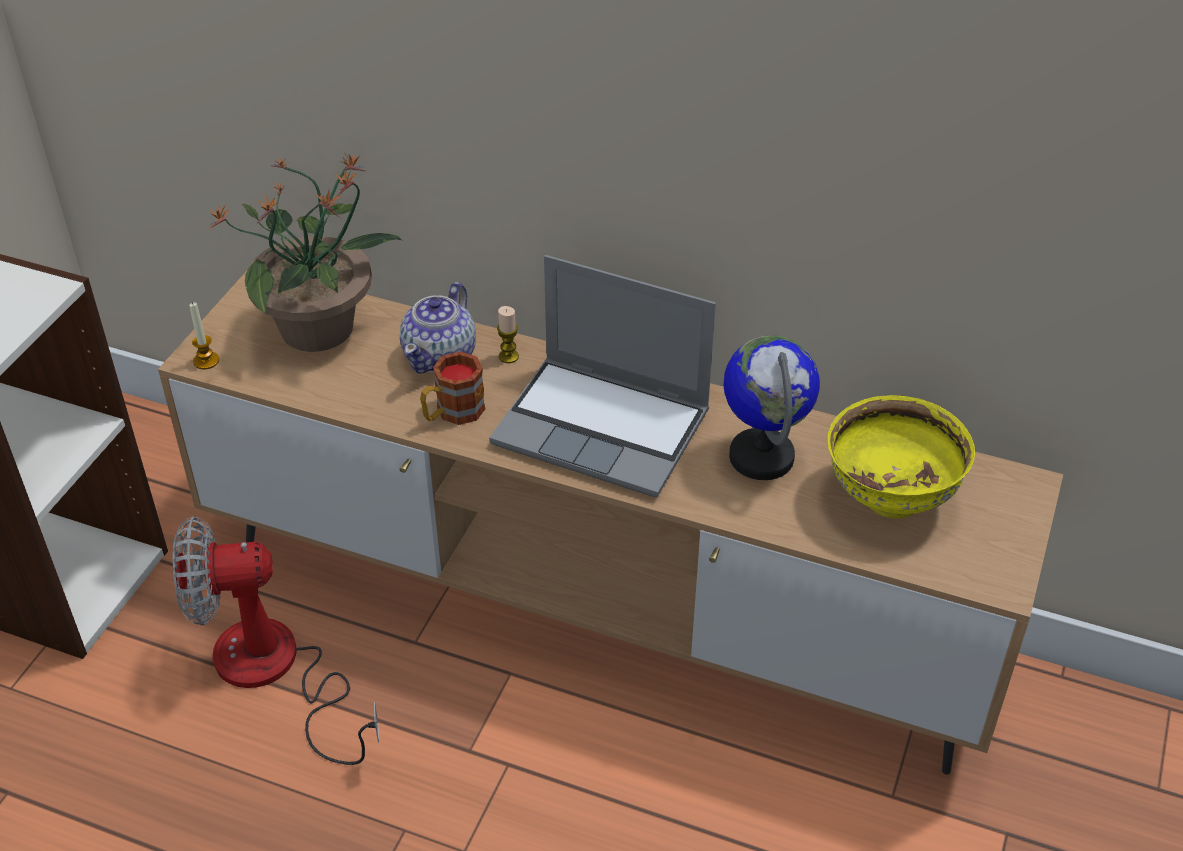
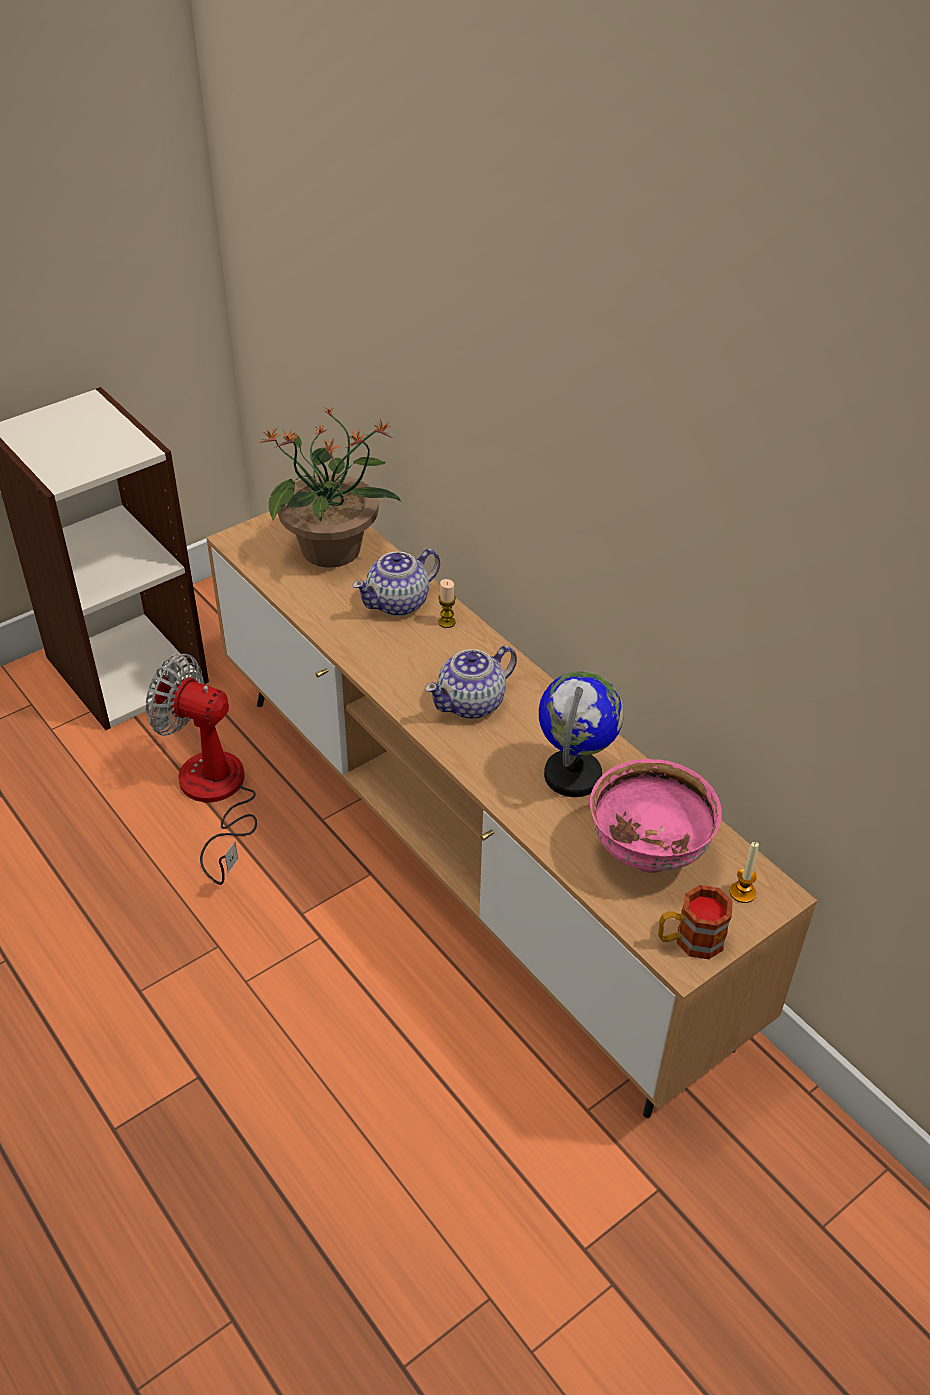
camera: 30 degrees right, 0 degrees up
candle [189,302,219,369] -> candle moved to [730,842,759,903]
mug [420,351,485,425] -> mug moved to [658,885,733,959]
laptop [489,255,716,498] -> teapot [425,646,517,719]
yellow bowl [827,395,975,518] -> pink bowl [590,759,722,873]

